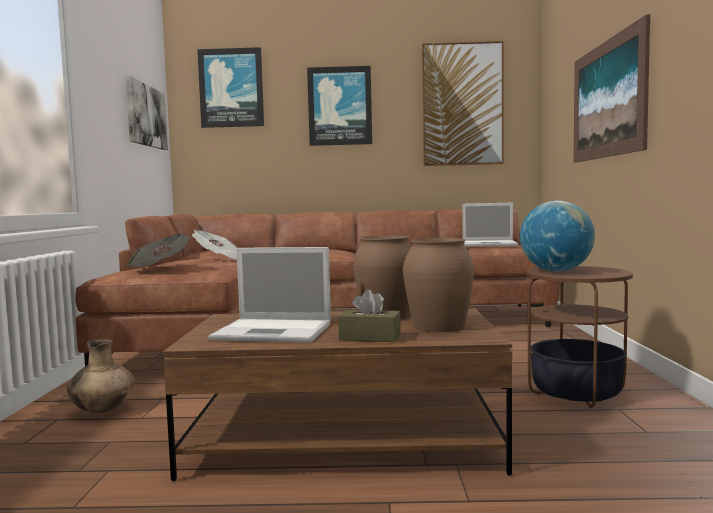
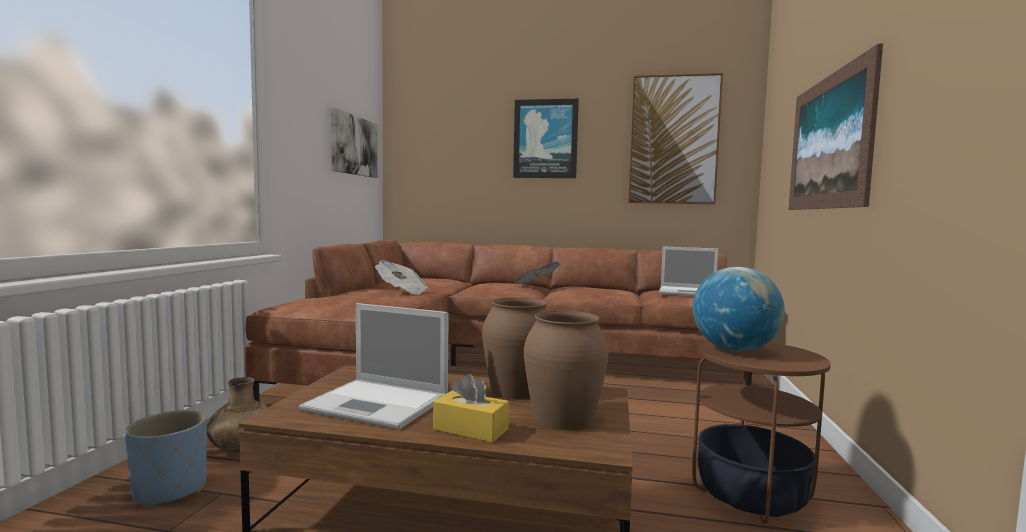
camera: 10 degrees right, 0 degrees up
newspaper [126,233,190,267] -> newspaper moved to [515,261,561,284]
picture [197,47,264,128] -> none
brown tissue box [338,289,401,342] -> yellow tissue box [433,374,509,443]
none -> blue planter [125,410,207,507]

